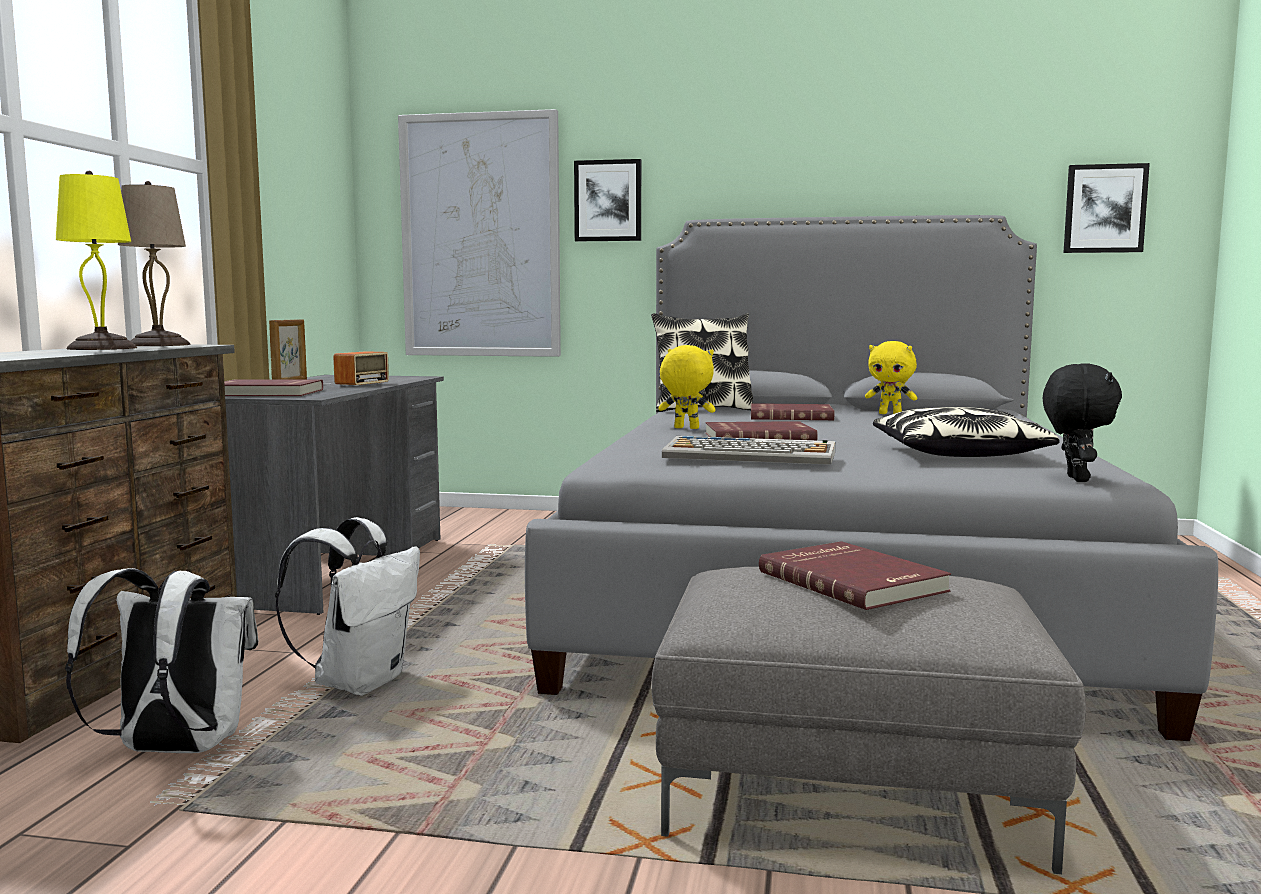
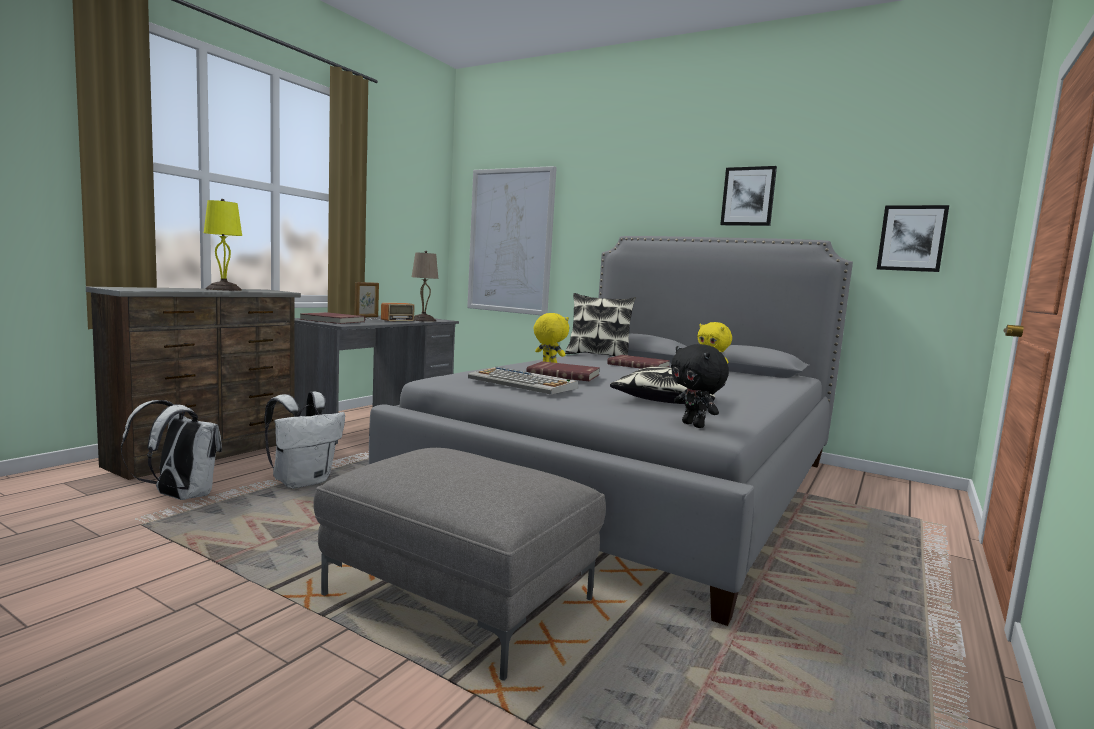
camera: 20 degrees right, 0 degrees up
beige table lamp [118,181,190,346] -> beige table lamp moved to [412,251,438,322]
picture [574,159,641,241] -> picture moved to [720,166,777,226]
red book [759,541,951,610] -> none
black plush toy [1043,363,1122,482] -> black plush toy turned 120 degrees clockwise [671,344,729,428]

